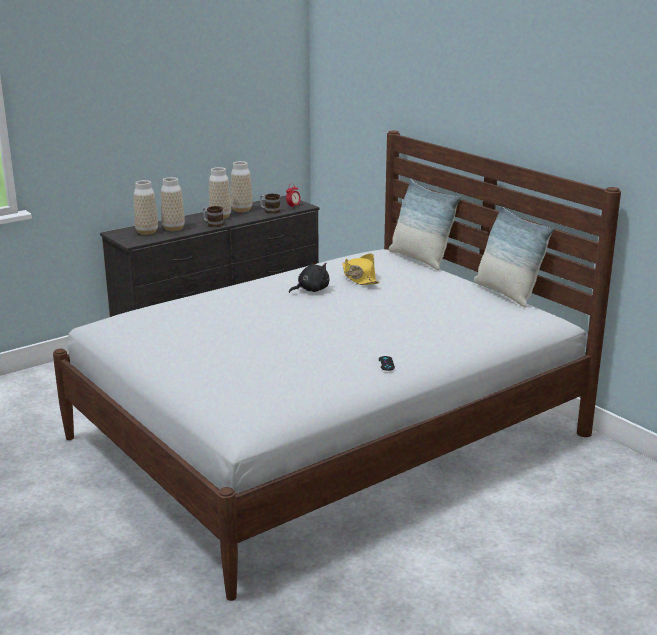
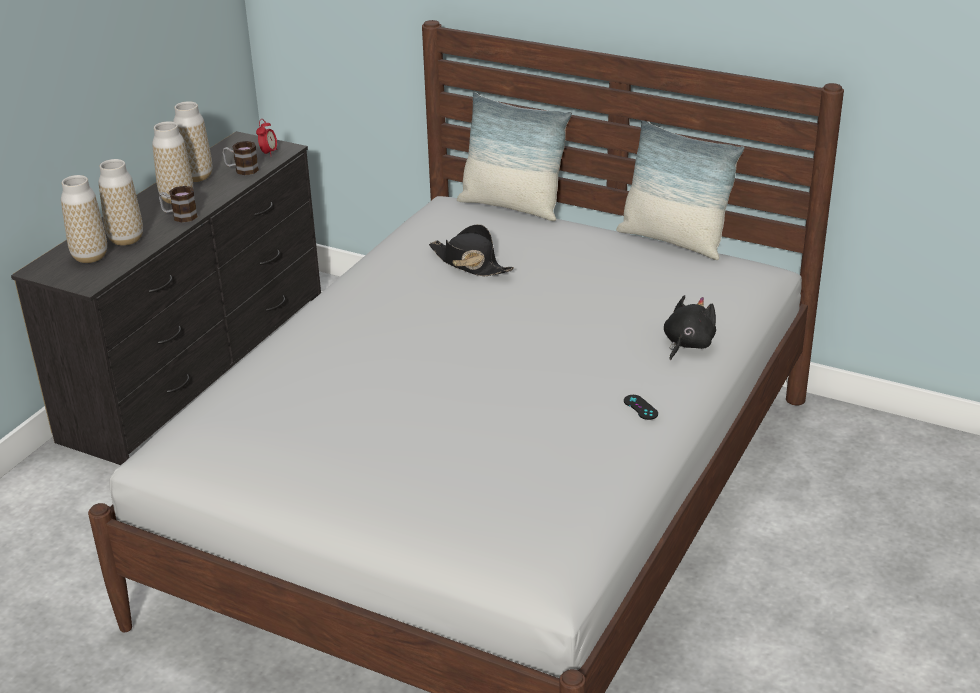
camera: 25 degrees left, 10 degrees up
black plush toy [289,260,330,293] -> black plush toy moved to [664,295,716,361]
yellow hat [342,253,379,285] -> black hat [429,224,514,276]

